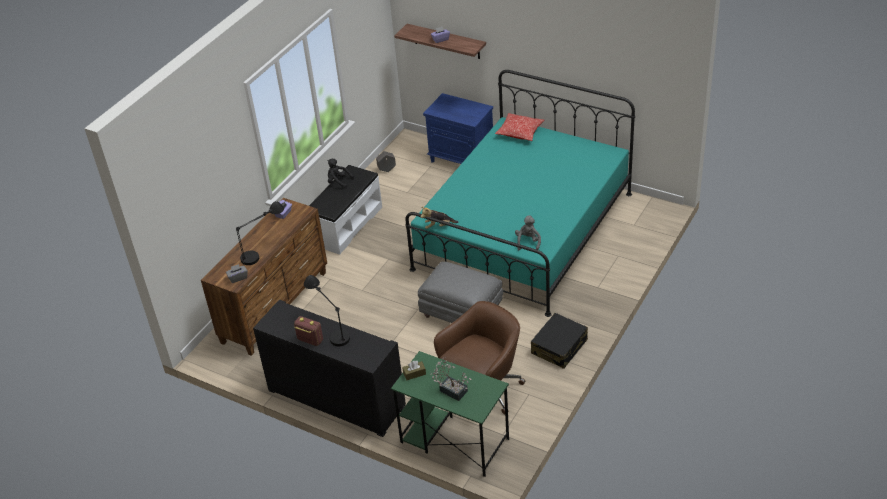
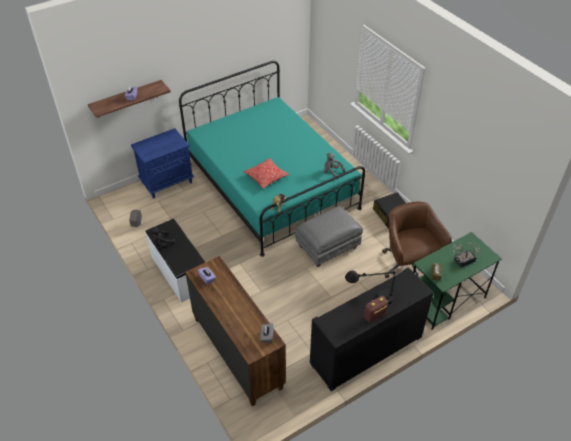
camera: 65 degrees left, 5 degrees up
black table lamp [236,201,284,265] -> none
pillow [495,113,544,141] -> pillow moved to [244,158,289,189]

